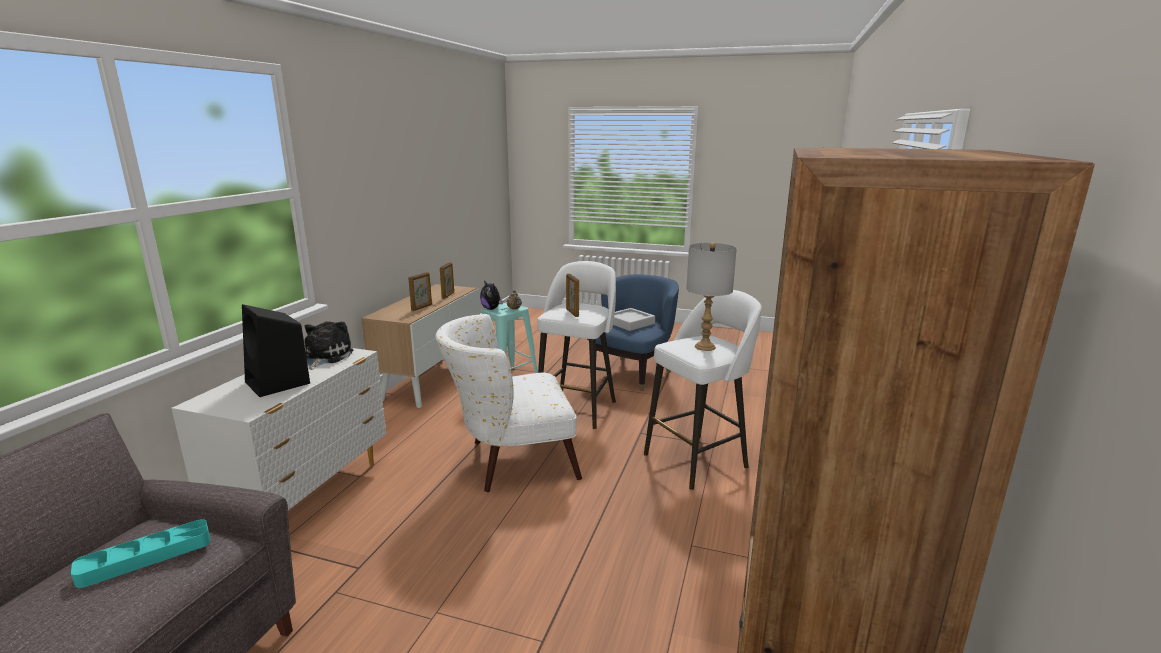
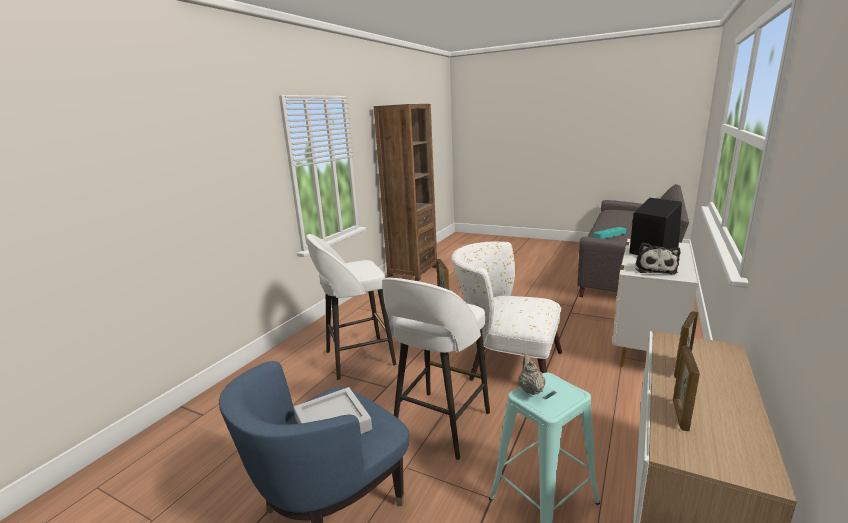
camera: 170 degrees left, 0 degrees up
white armchair [435,314,582,492] -> white armchair turned 150 degrees counterclockwise [451,241,562,380]
plush toy [480,280,503,310] -> none
grey table lamp [686,242,737,351] -> none

